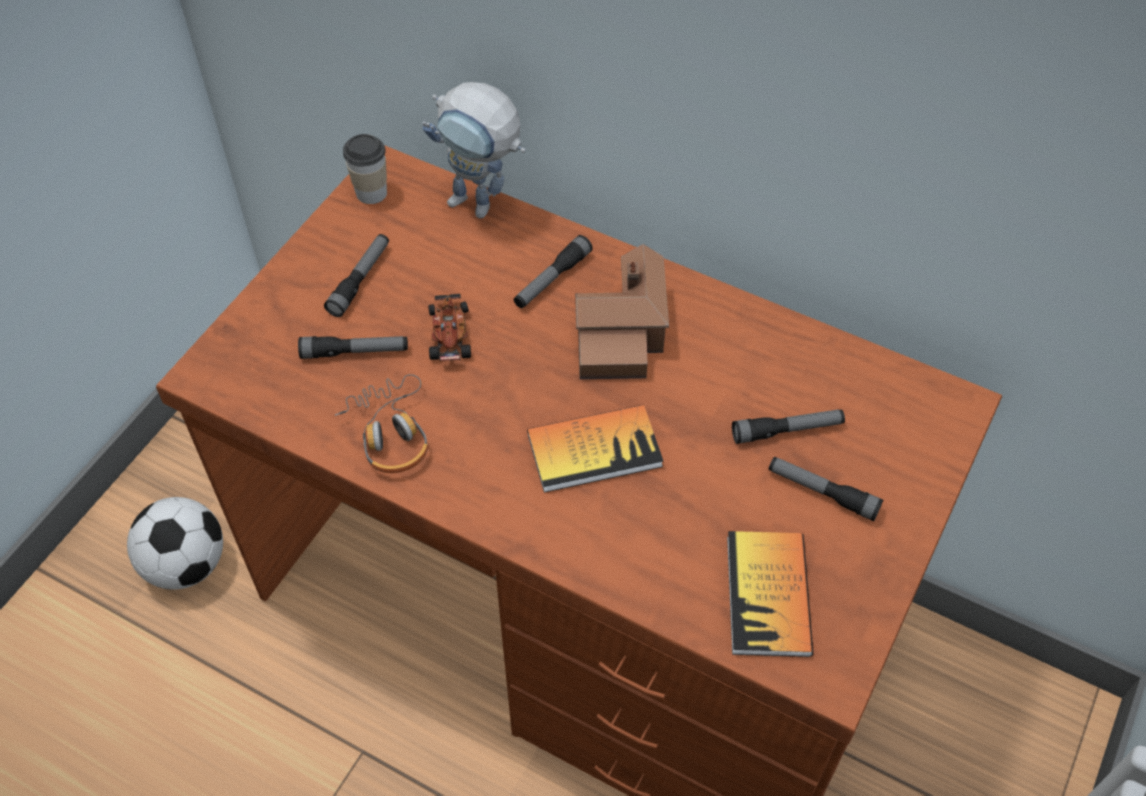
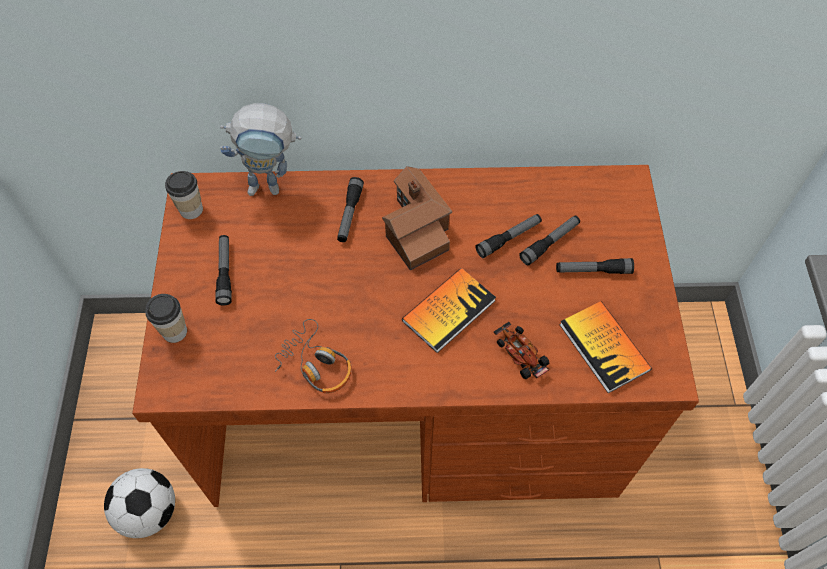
camera: 30 degrees left, 5 degrees up
flashlight [298,336,408,359] -> flashlight moved to [475,214,542,258]
toy car [428,294,471,361] -> toy car moved to [494,322,549,379]
none -> cup [145,294,187,343]

